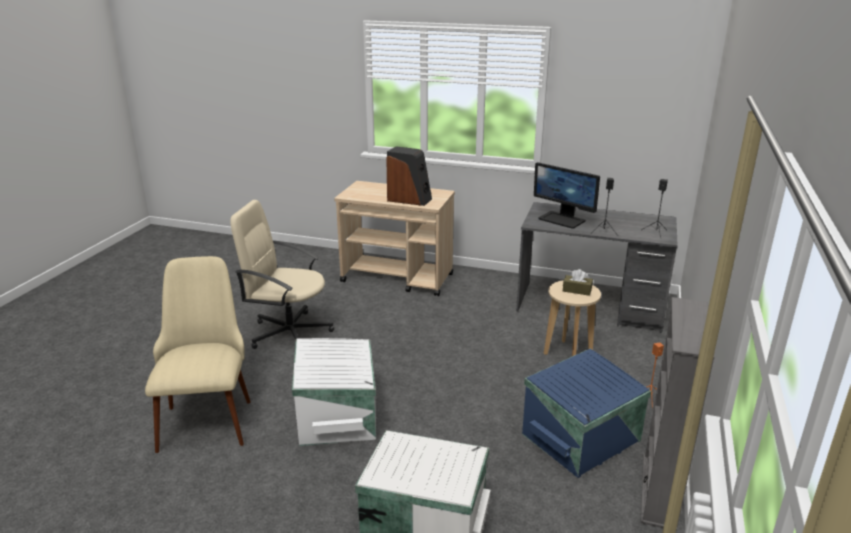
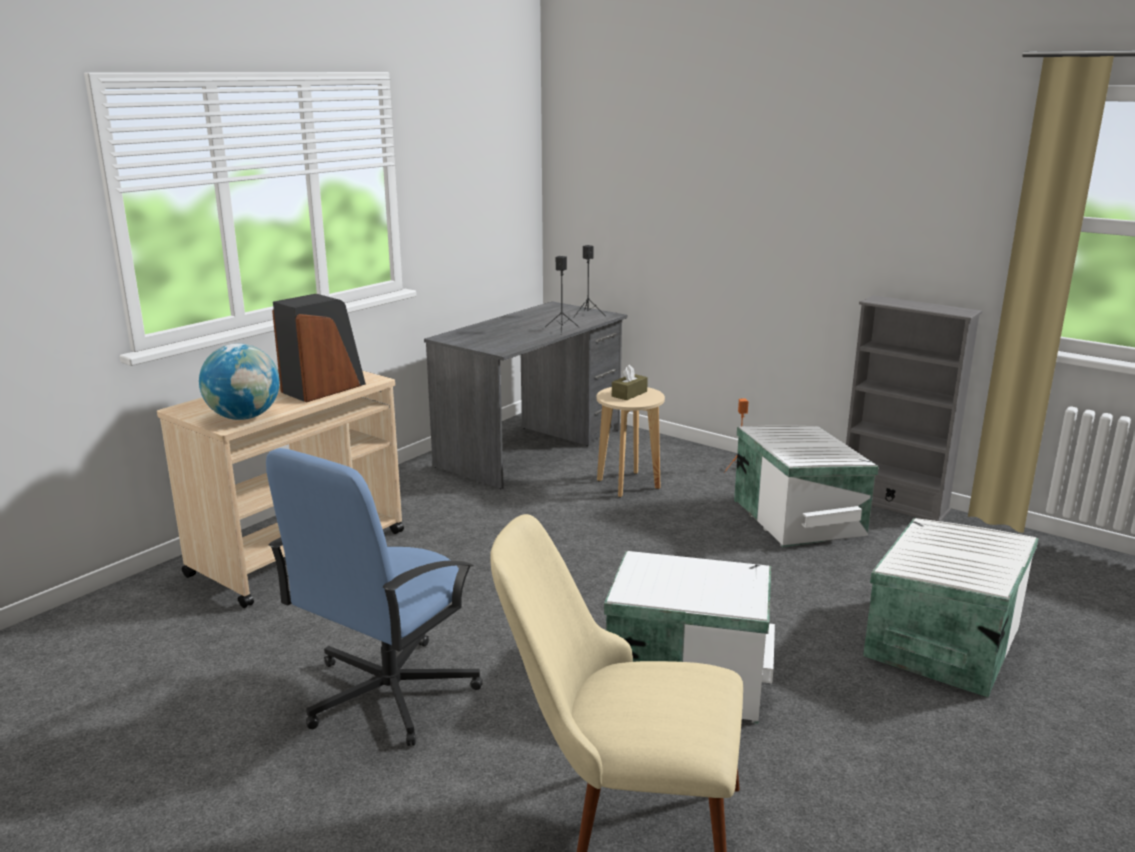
camera: 70 degrees left, 5 degrees down
beige office chair [231,200,334,349] -> blue office chair [266,448,483,746]
blue storage box [522,348,651,478] -> white storage box [734,425,879,547]
monitor [534,162,600,229] -> none
none -> globe [199,343,280,420]

